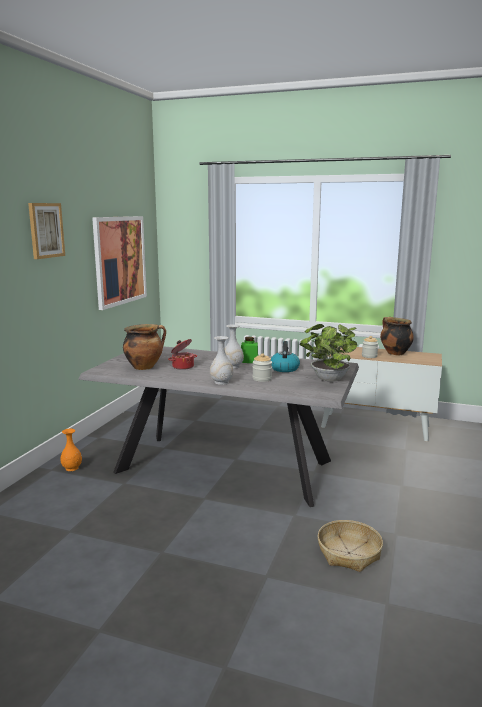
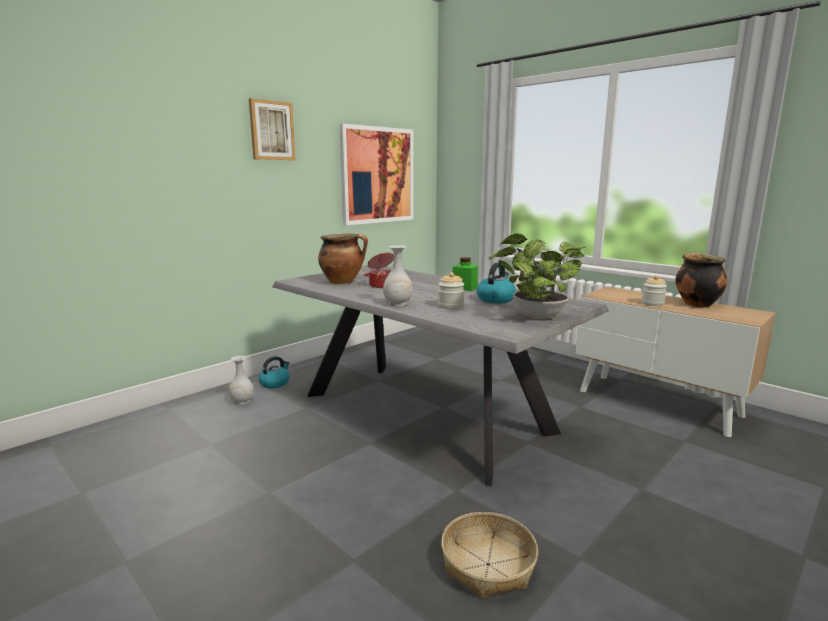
camera: 25 degrees right, 0 degrees up
orange vase [60,429,82,471] -> kettle [259,356,290,388]
white vase [224,324,244,369] -> white vase moved to [229,356,254,405]

